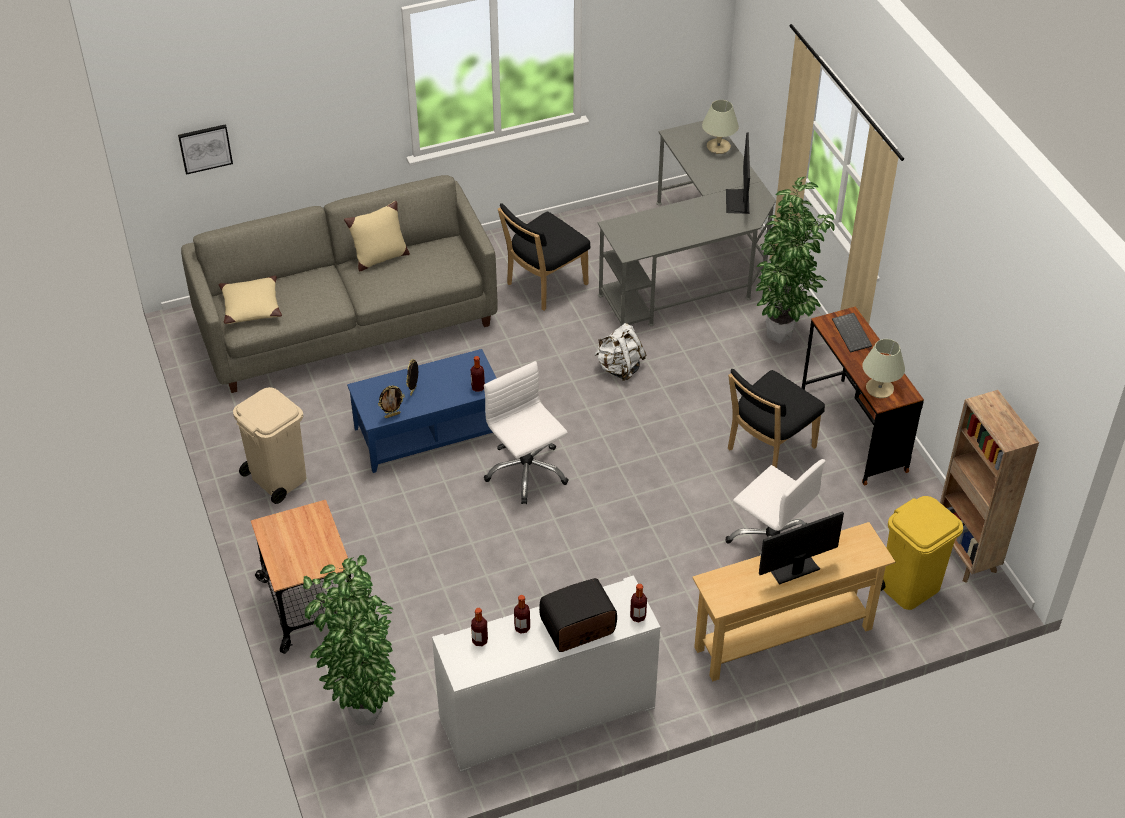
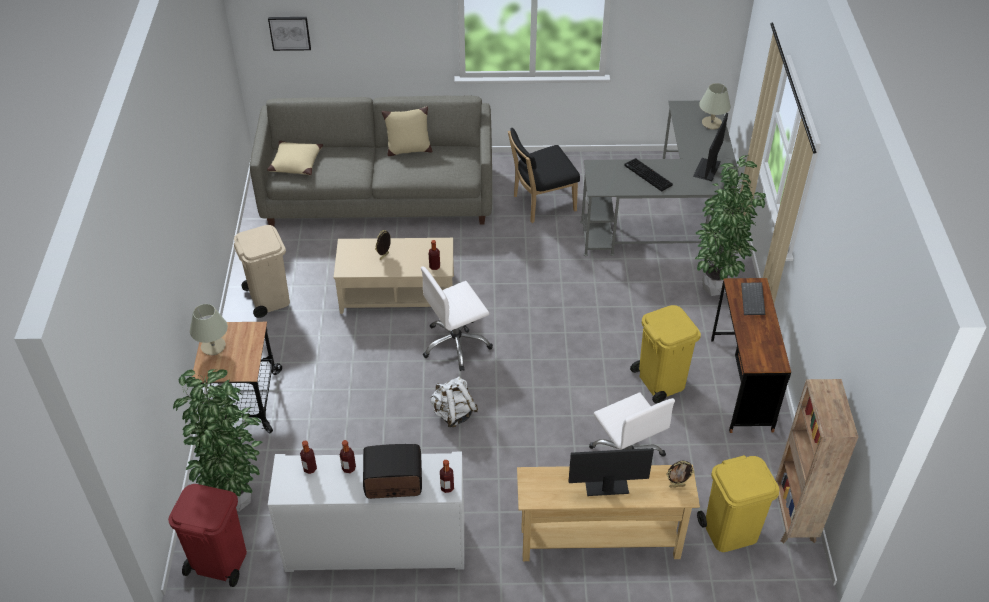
camera: 20 degrees right, 0 degrees up
blue coffee table [347,349,496,473] -> beige coffee table [333,238,454,314]
picture frame [378,386,405,418] -> picture frame moved to [666,461,695,487]
white office chair [484,361,569,504] -> white office chair turned 105 degrees counterclockwise [421,266,493,371]
white backpack [595,323,646,381] -> white backpack moved to [430,377,478,427]
black chair [728,369,825,468] -> yellow trash can [630,305,701,403]
beige table lamp [862,339,905,398] -> beige table lamp moved to [190,304,228,355]
none -> red trash can [168,484,247,587]
none -> keyboard [624,158,673,191]

